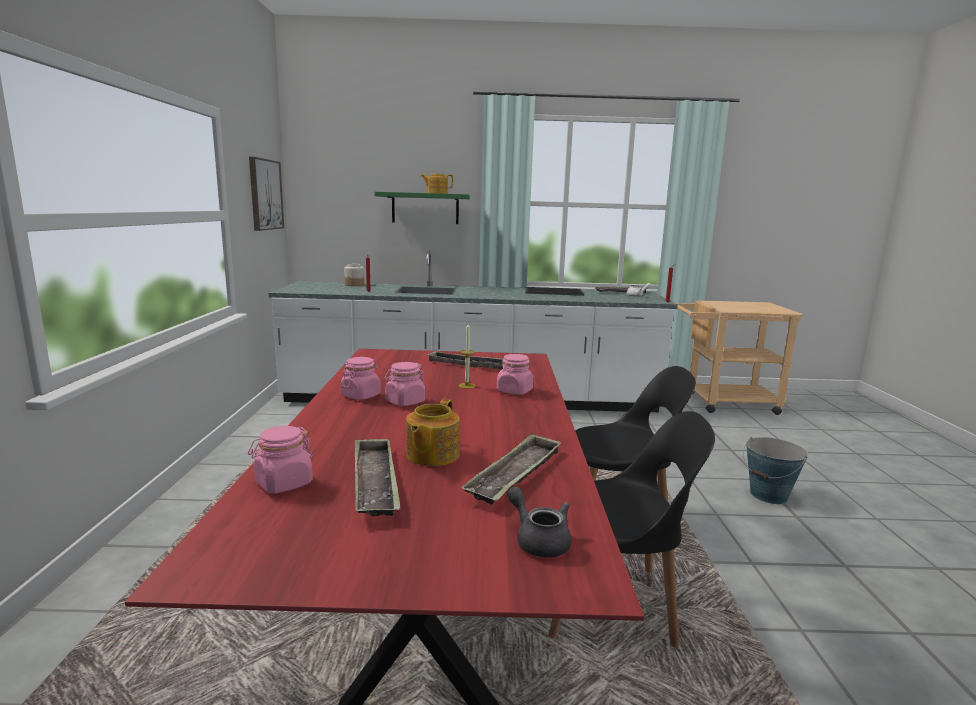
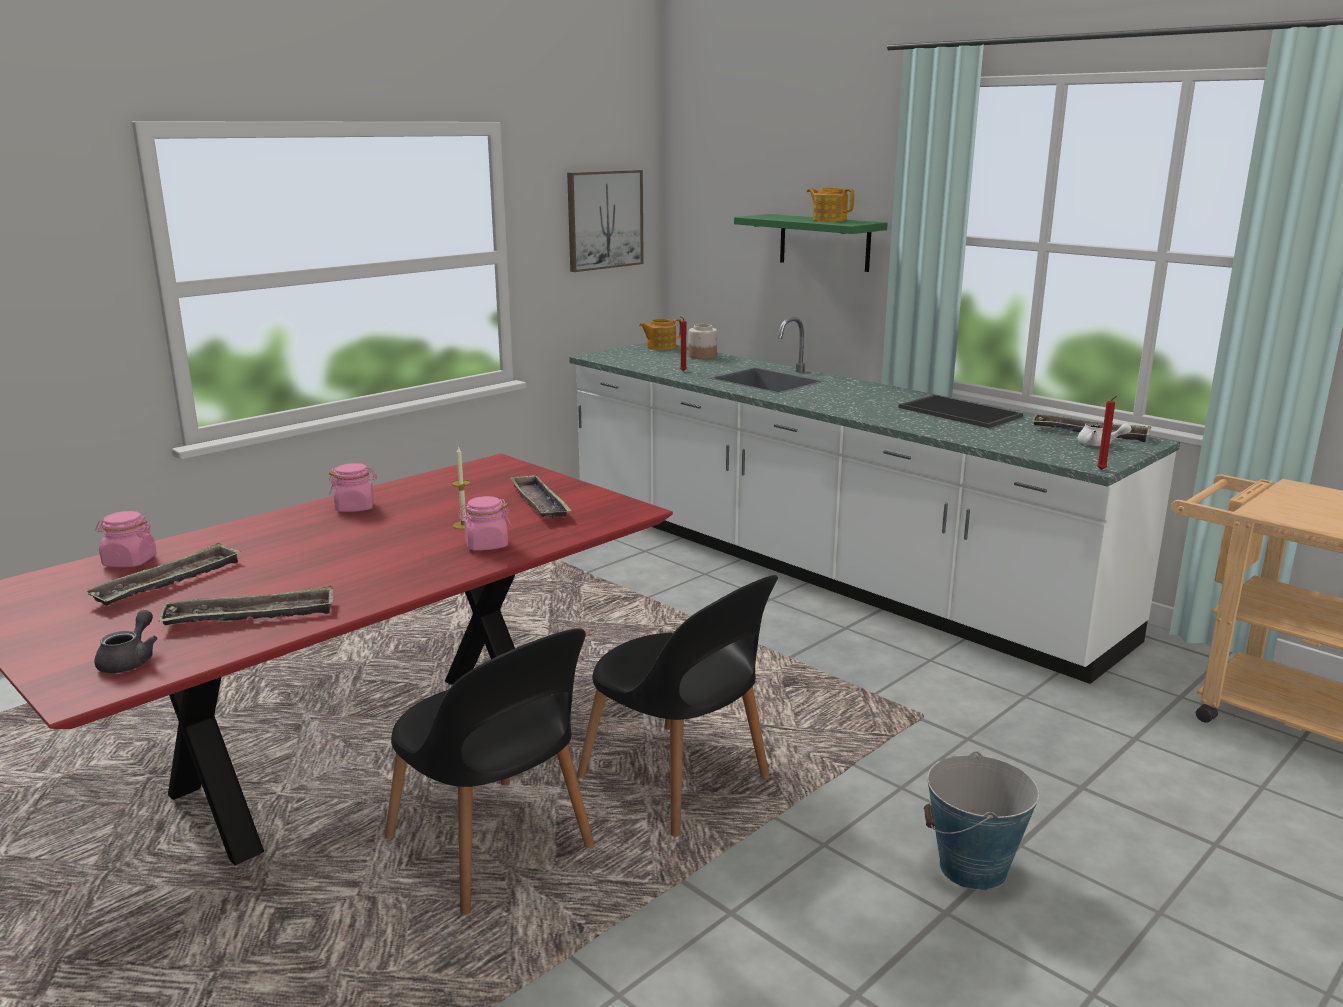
camera: 45 degrees right, 5 degrees up
pink jar [384,362,425,406] -> none
teapot [406,399,460,466] -> teapot moved to [639,319,681,350]

